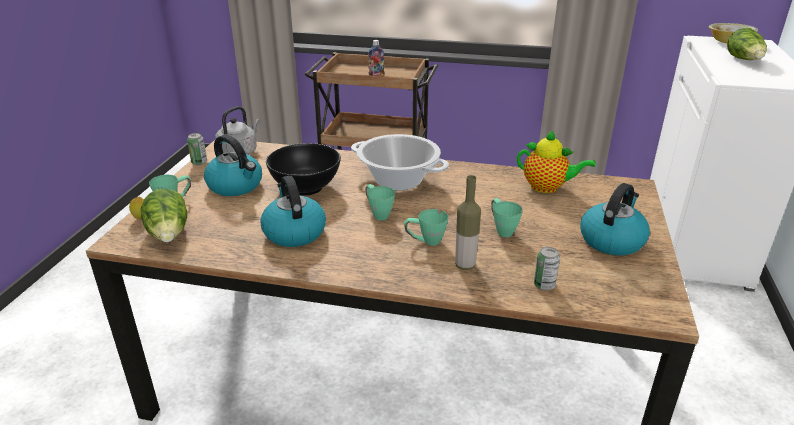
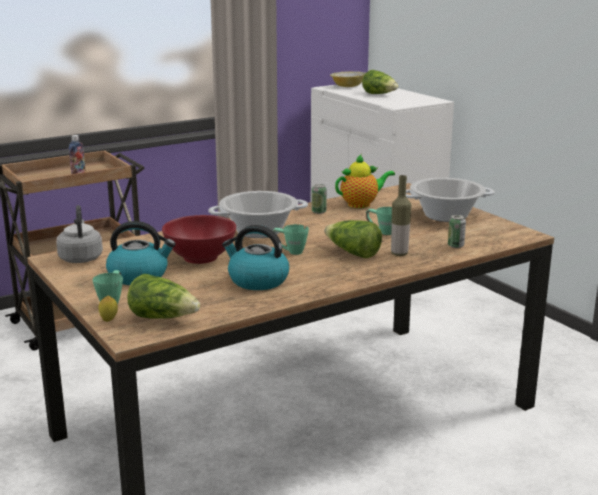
camera: 45 degrees left, 10 degrees down
can [187,133,207,165] -> can moved to [312,184,327,214]
black bowl [266,143,341,196] -> red bowl [162,215,236,264]
green mug [404,209,448,246] -> lettuce [324,220,382,258]
kettle [580,183,650,255] -> cooking pot [406,178,495,222]

